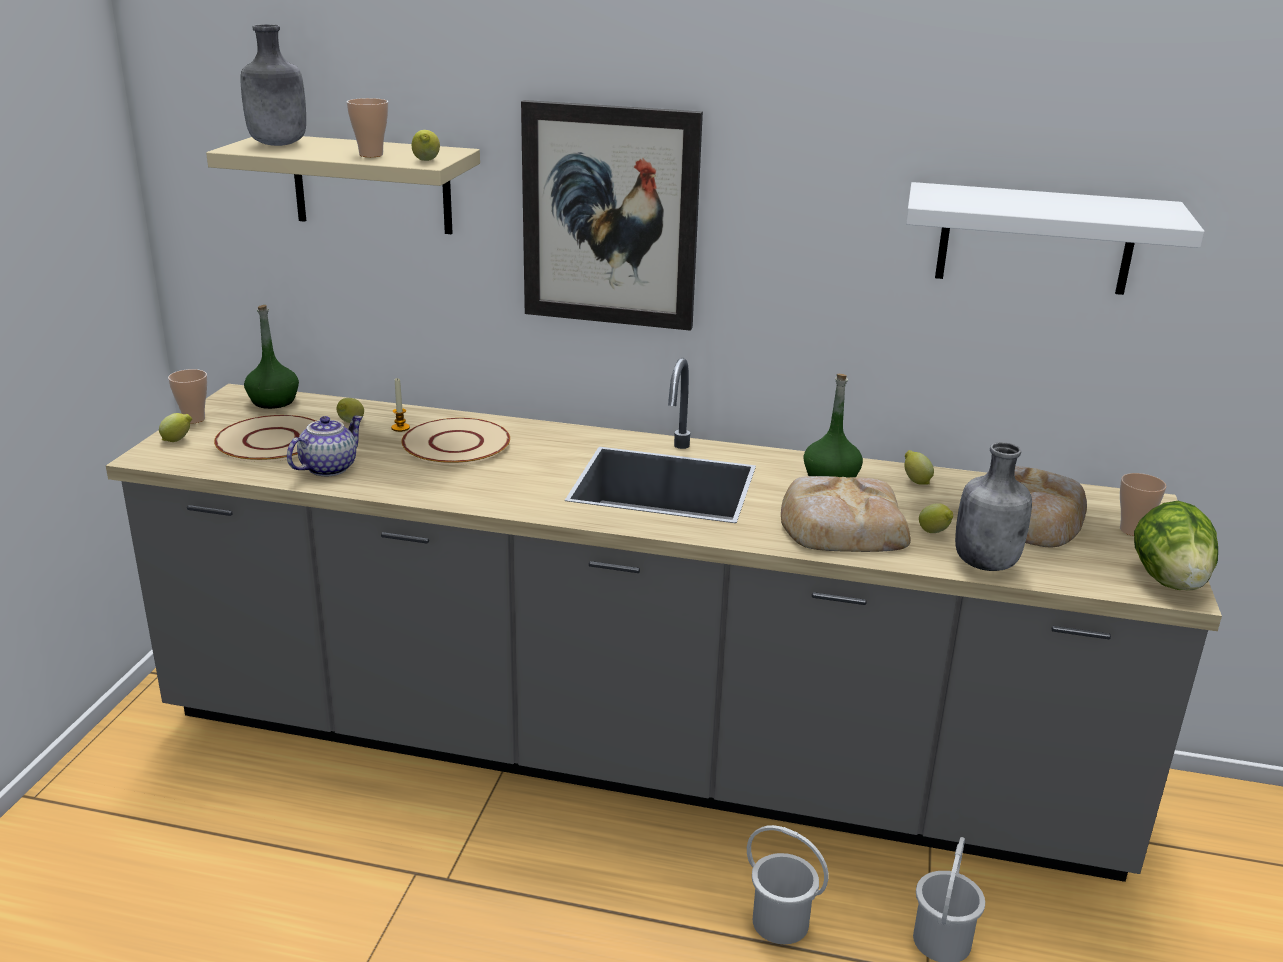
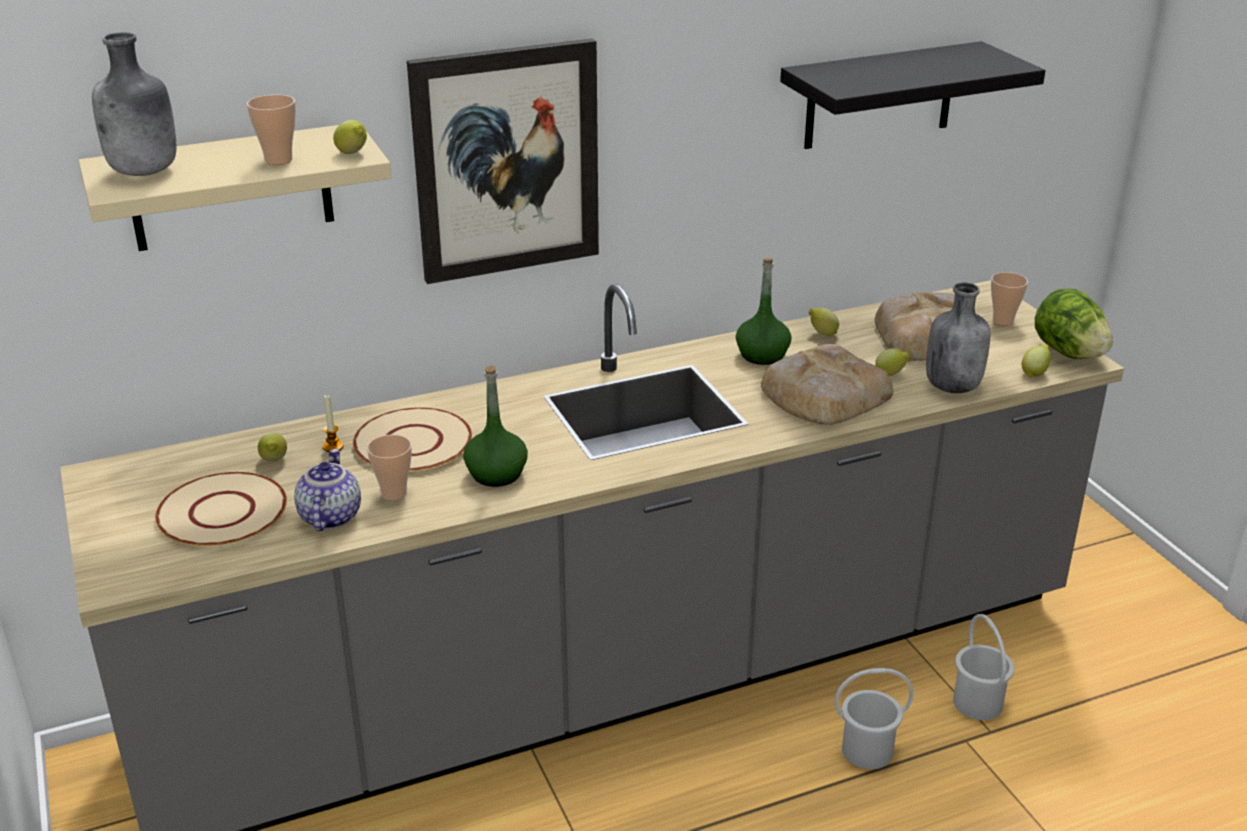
camera: 35 degrees left, 5 degrees up
lemon [159,413,192,442] -> lemon moved to [1022,344,1051,377]
cup [168,369,207,424] -> cup moved to [367,435,412,500]
green bottle [244,305,299,409] -> green bottle moved to [463,365,528,487]
white shelf [906,182,1205,295] -> black shelf [780,41,1046,149]

